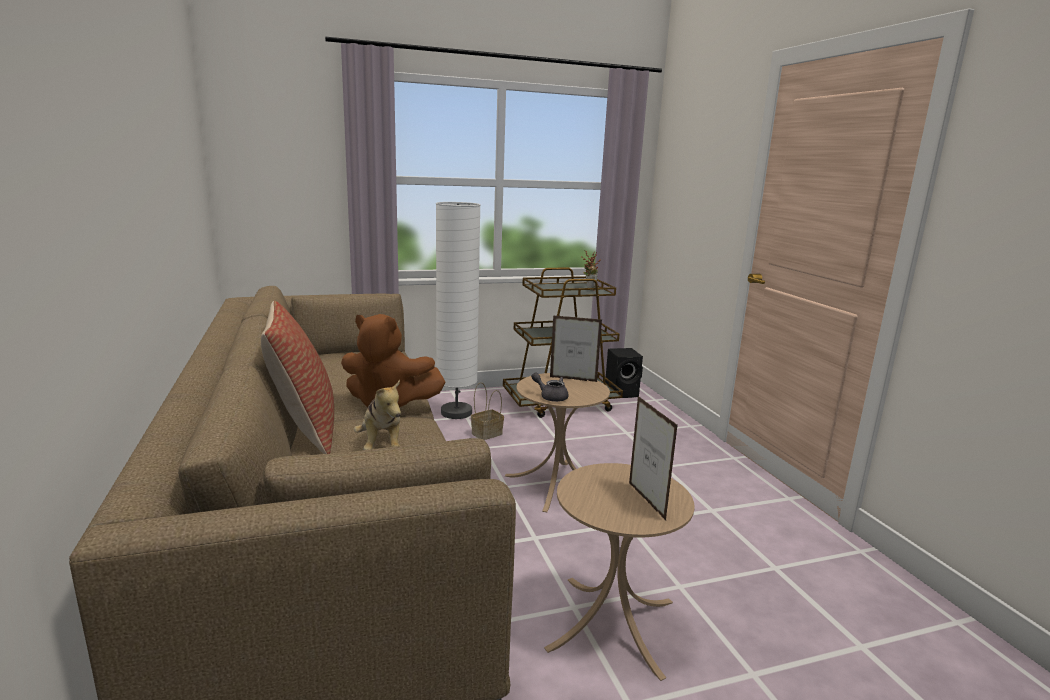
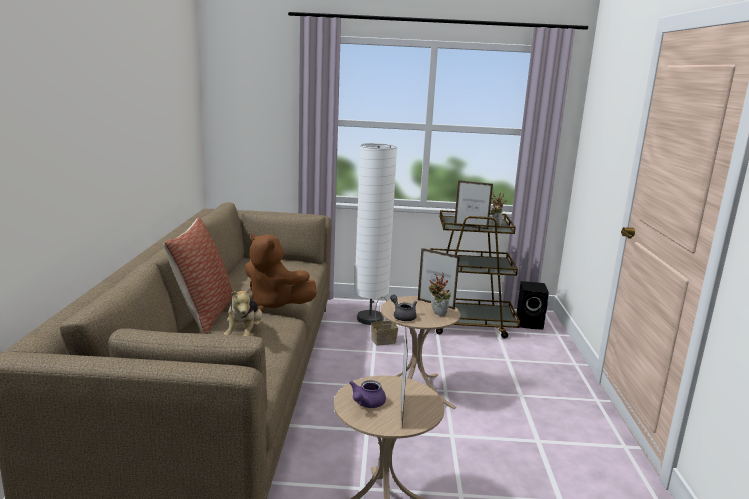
camera: 20 degrees right, 0 degrees up
none -> purple teapot [349,380,386,408]
none -> potted plant [429,272,451,316]
none -> picture frame [454,180,493,229]

